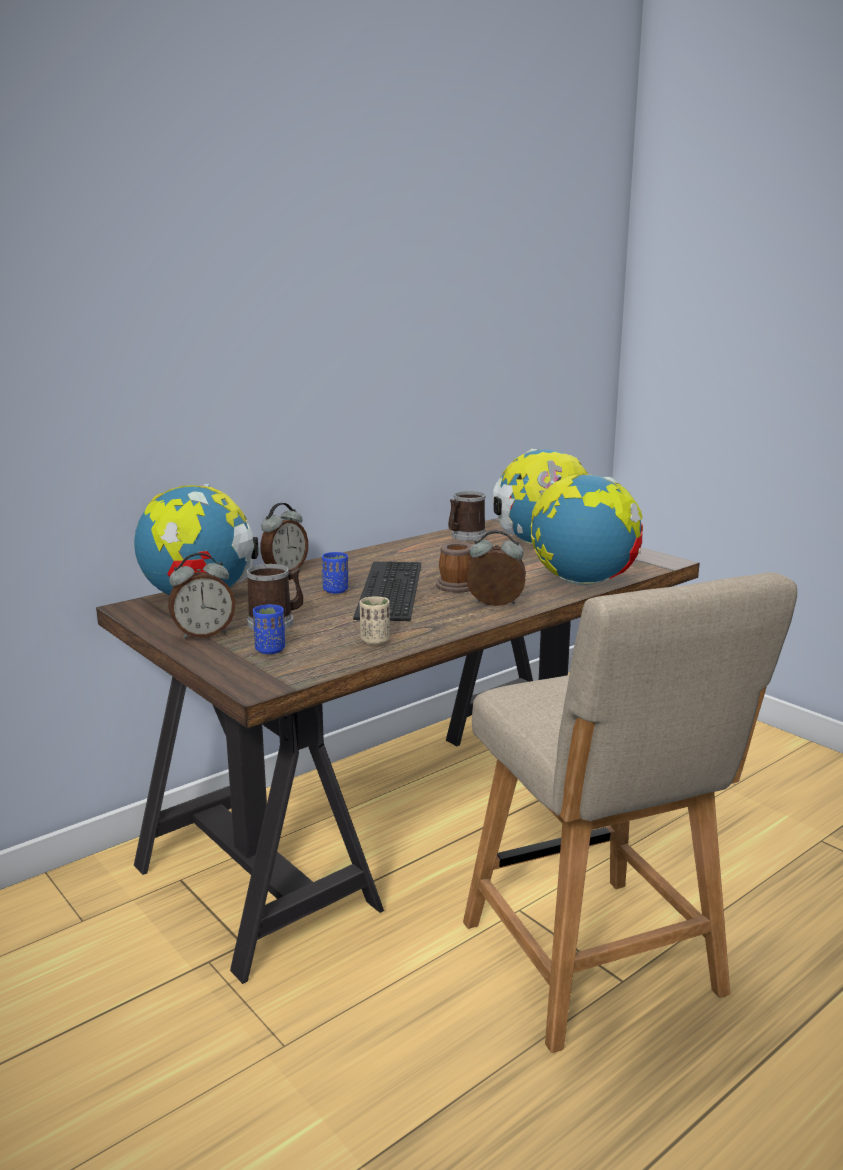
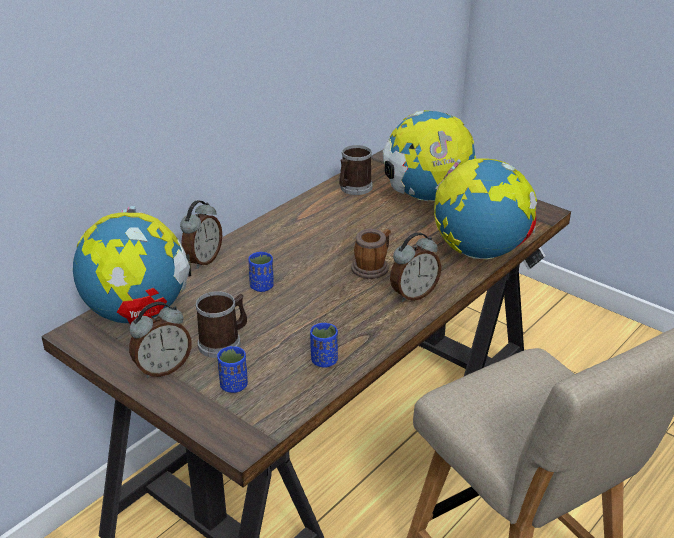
camera: 10 degrees left, 15 degrees up
keyboard [353,562,421,621] -> none
beige cup [360,596,390,645] -> blue cup [310,323,338,368]
alarm clock [466,530,526,606] -> alarm clock turned 150 degrees clockwise [390,232,441,302]

